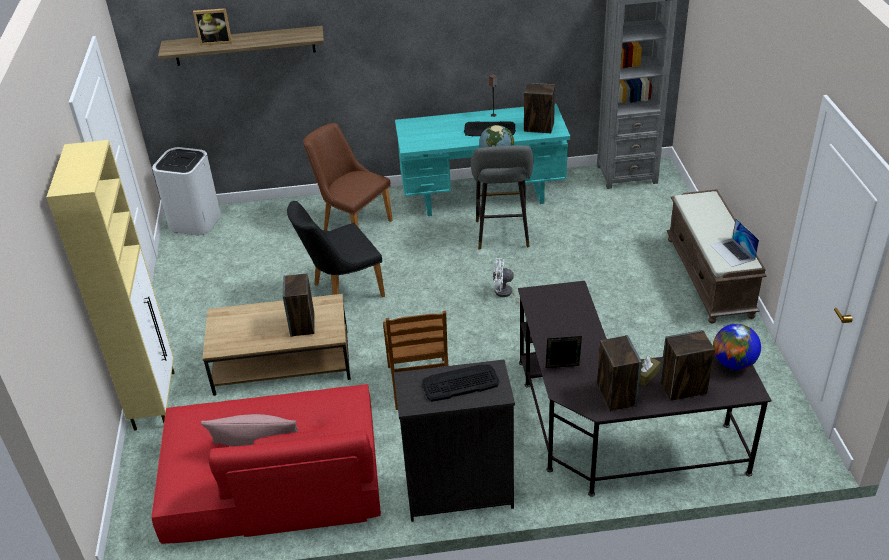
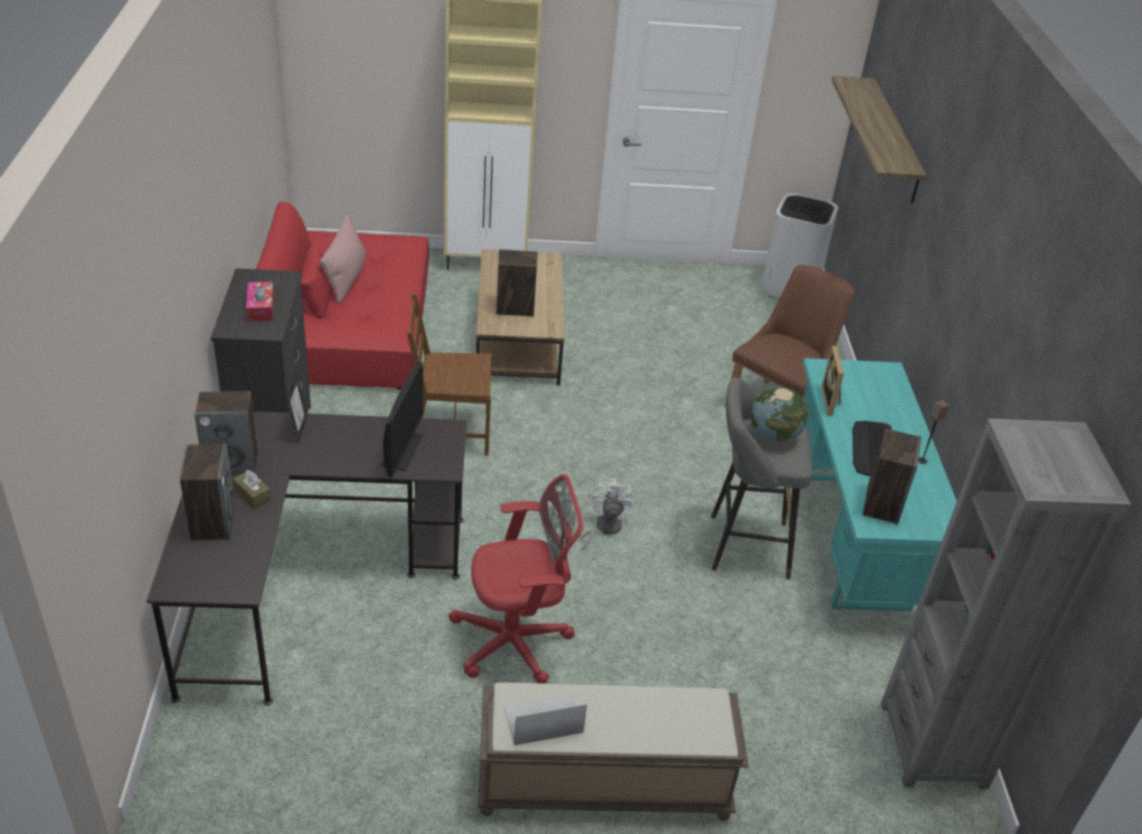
camera: 90 degrees right, 0 degrees up
picture frame [193,8,232,46] -> picture frame moved to [821,346,844,416]
black chair [287,201,385,297] -> none
keyboard [422,364,499,402] -> tissue box [246,281,274,321]
globe [713,324,761,370] -> none
none -> monitor [381,362,423,477]
none -> red office chair [449,475,583,684]

